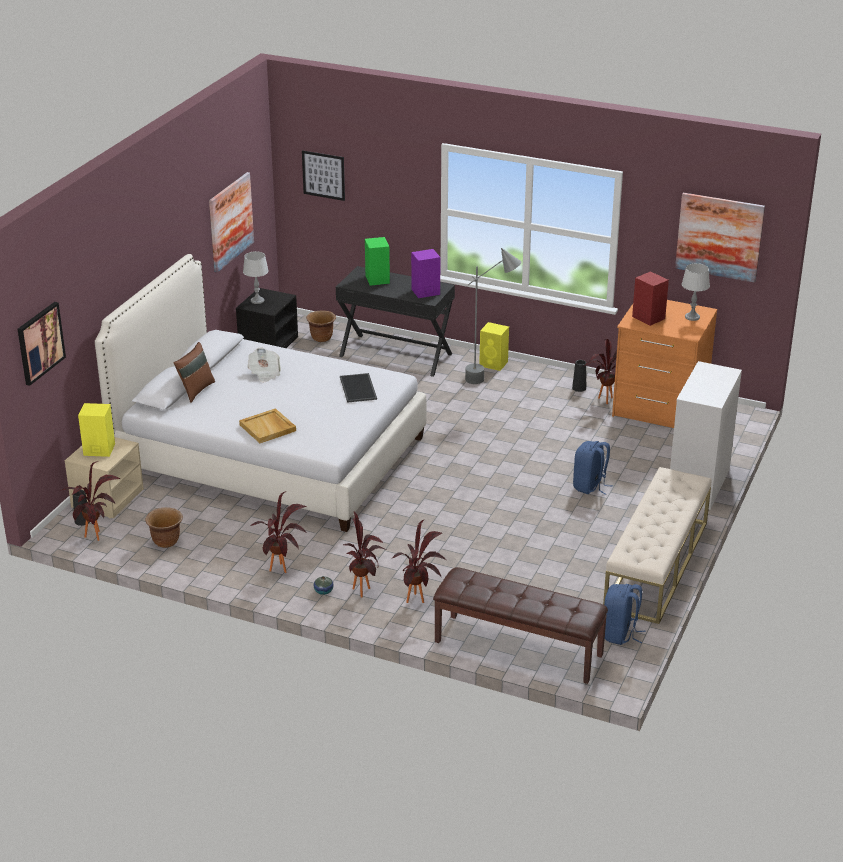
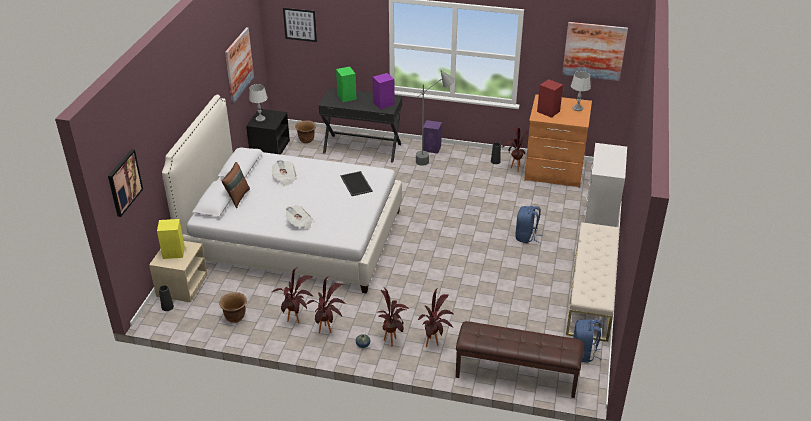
camera: 10 degrees left, 5 degrees up
potted plant [62,461,120,541] -> potted plant moved to [272,267,313,324]
beige tray [239,408,296,443] -> newspaper [285,205,313,230]
yellow speaker [479,322,509,371] -> purple speaker [423,120,442,154]

